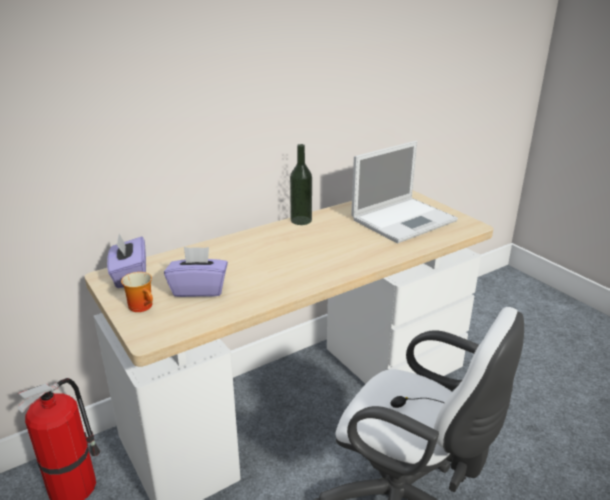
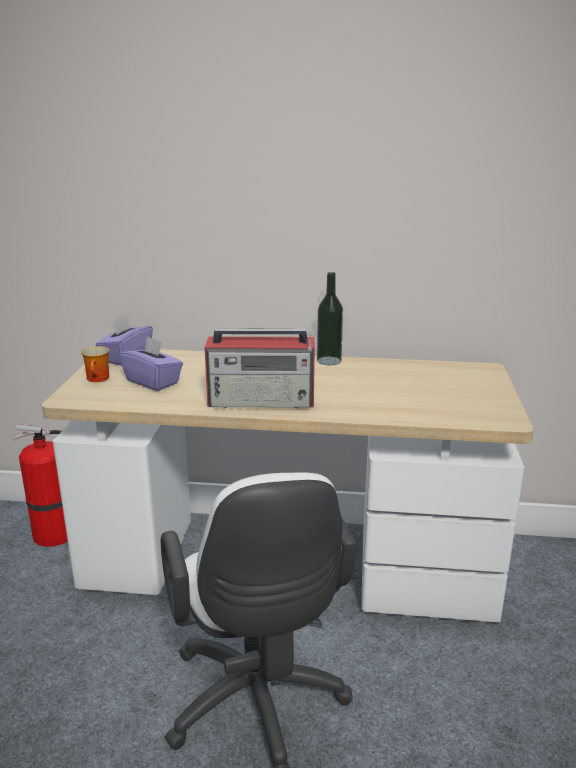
camera: 40 degrees right, 5 degrees down
laptop [351,141,458,244] -> none
none -> radio [204,329,315,408]

